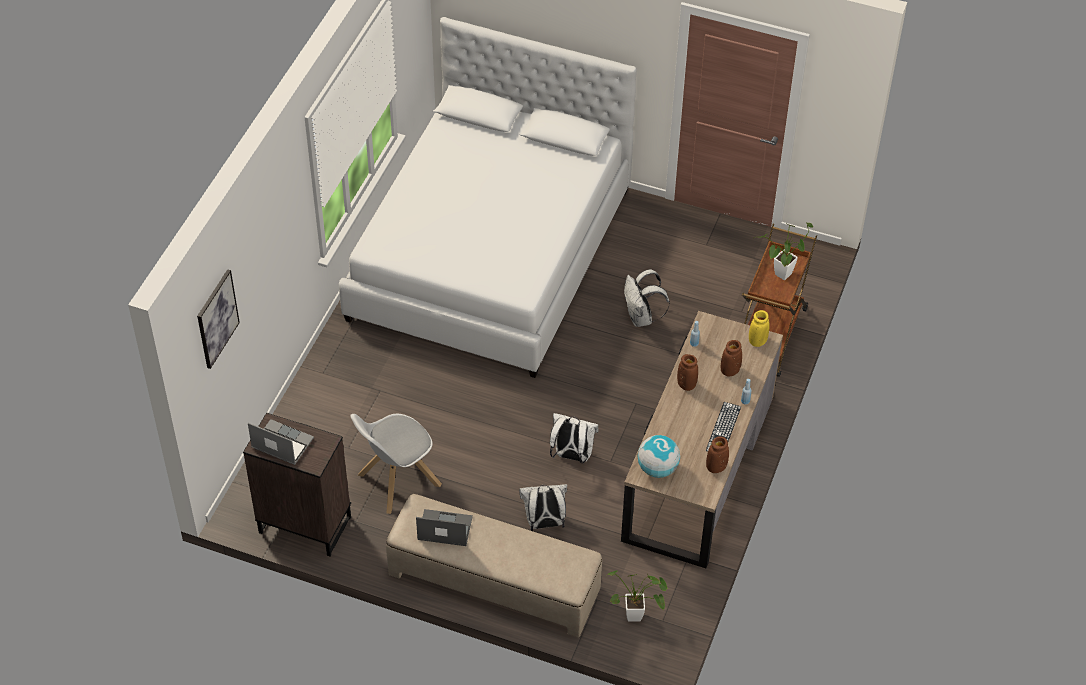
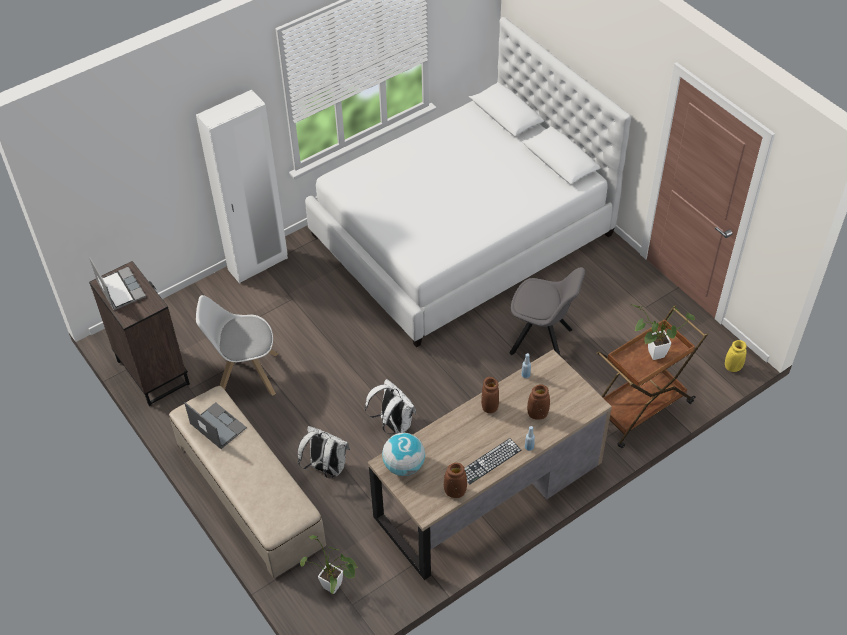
camera: 35 degrees right, 0 degrees up
picture [197,269,240,369] -> none
white backpack [624,269,670,327] -> grey chair [509,267,585,356]
yellow vase [749,310,769,347] -> yellow vase moved to [725,340,747,372]
none -> white wardrobe [196,90,288,284]

